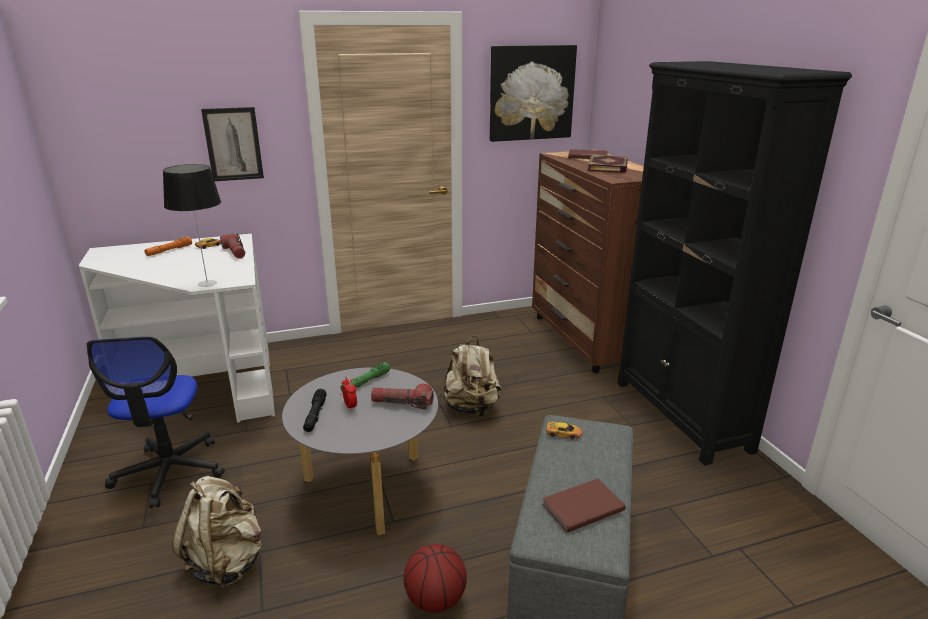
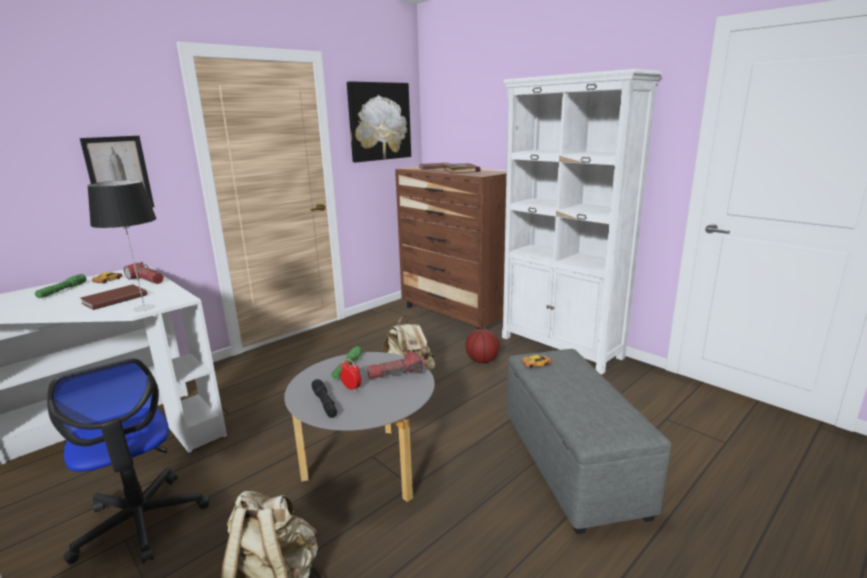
camera: 25 degrees left, 5 degrees down
orange flashlight [145,237,192,256] -> green flashlight [35,274,86,298]
basketball [404,544,467,613] -> basketball moved to [465,329,500,363]
brown book [542,478,626,533] -> brown book moved to [80,284,147,310]
black bookcase [617,61,852,465] -> white bookcase [502,69,662,375]

